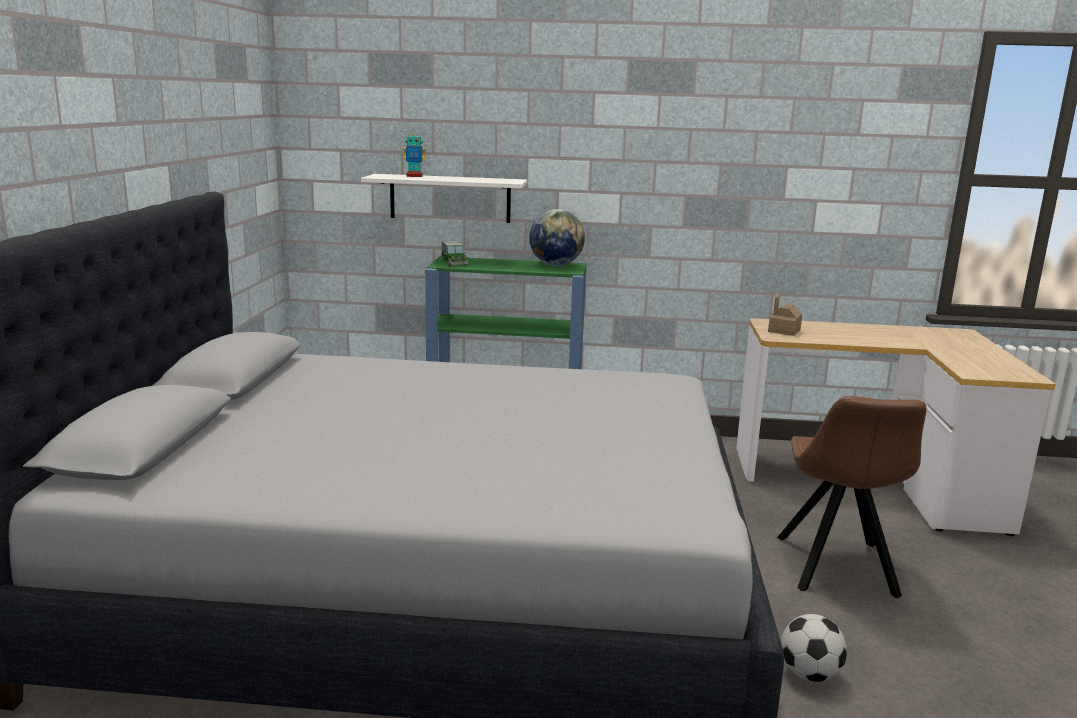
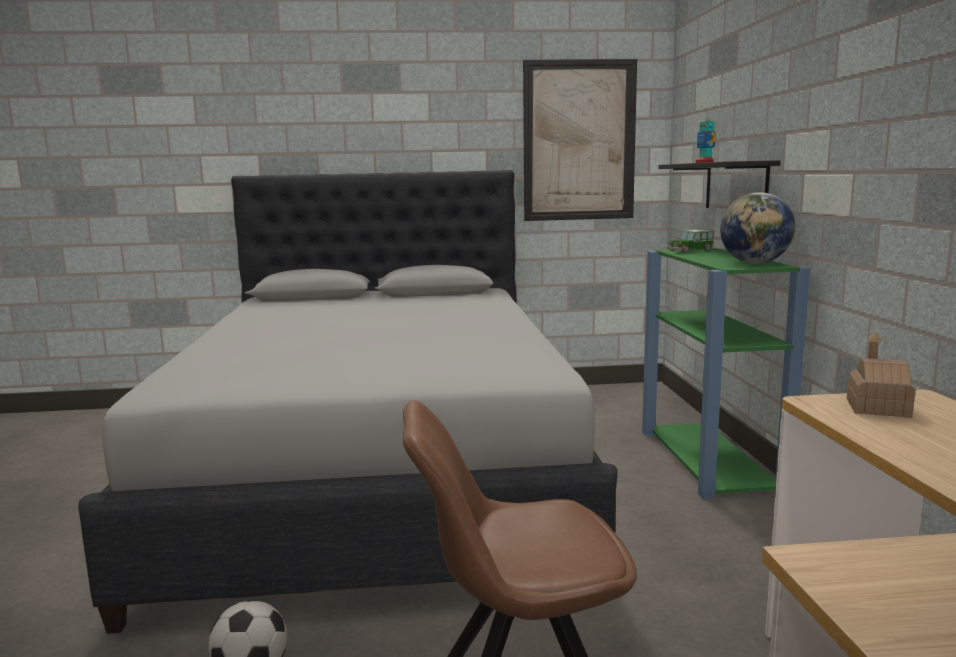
camera: 80 degrees right, 5 degrees down
white shelf [361,174,527,223] -> black shelf [658,160,780,208]
none -> picture [523,59,637,221]

